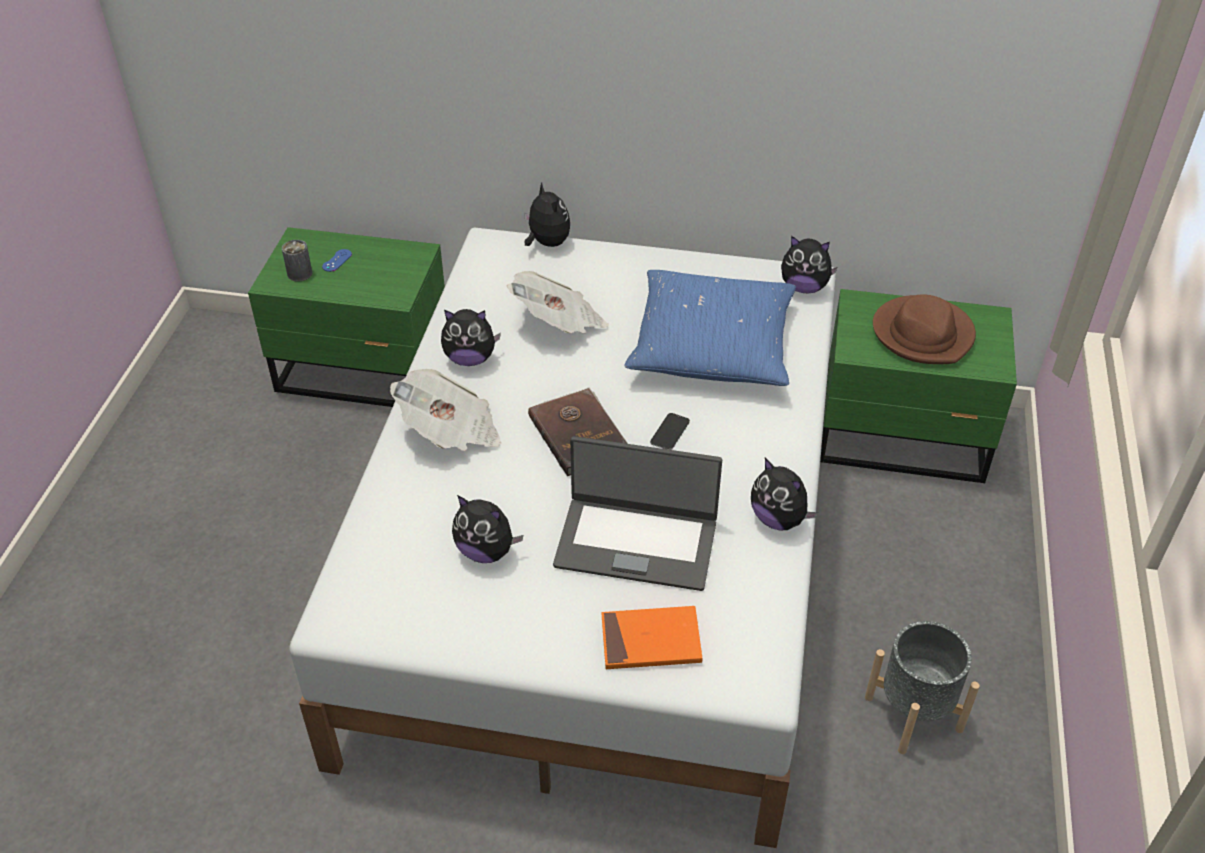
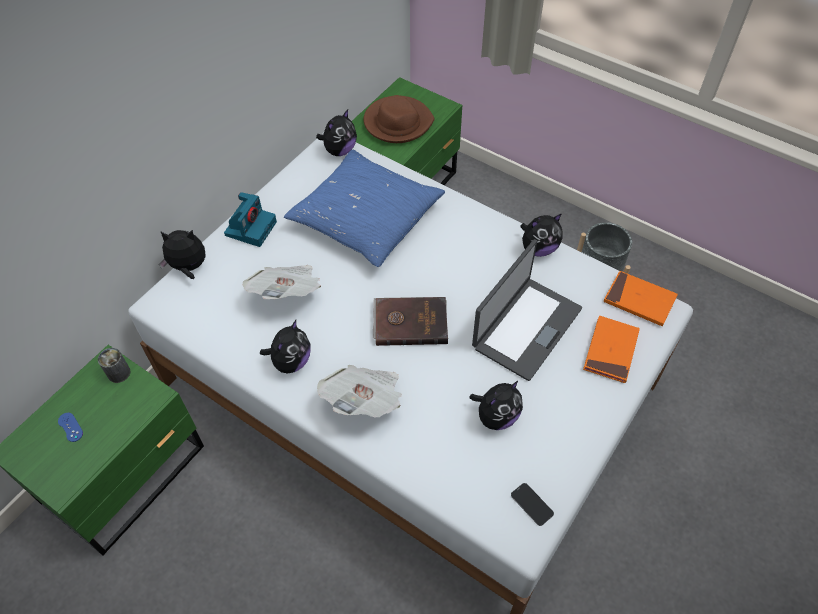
camera: 65 degrees left, 10 degrees up
can [282,240,312,281] -> can moved to [98,348,130,383]
phone [650,413,690,450] -> phone moved to [511,483,554,526]
none -> camera [224,192,277,247]
none -> orange book [604,271,678,326]

